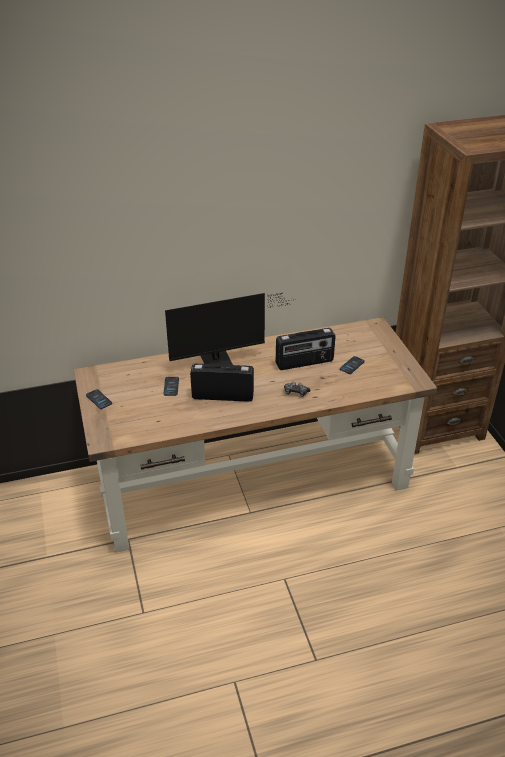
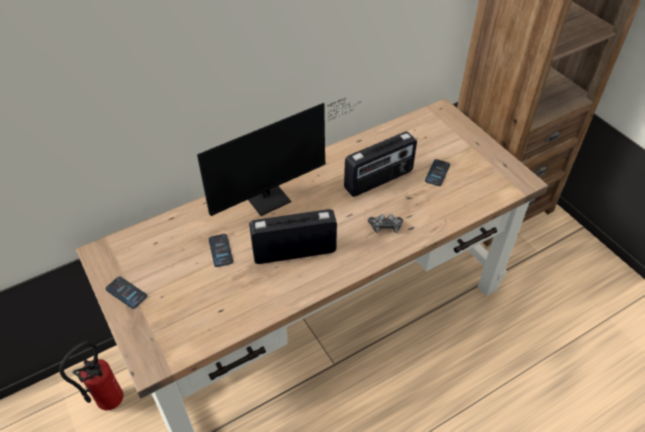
camera: 15 degrees left, 10 degrees up
none -> fire extinguisher [59,341,123,410]

